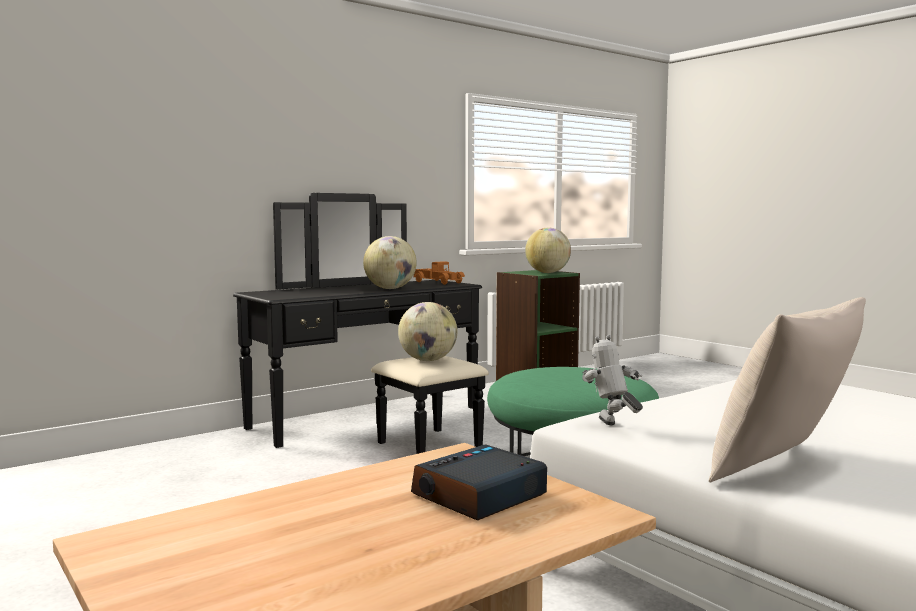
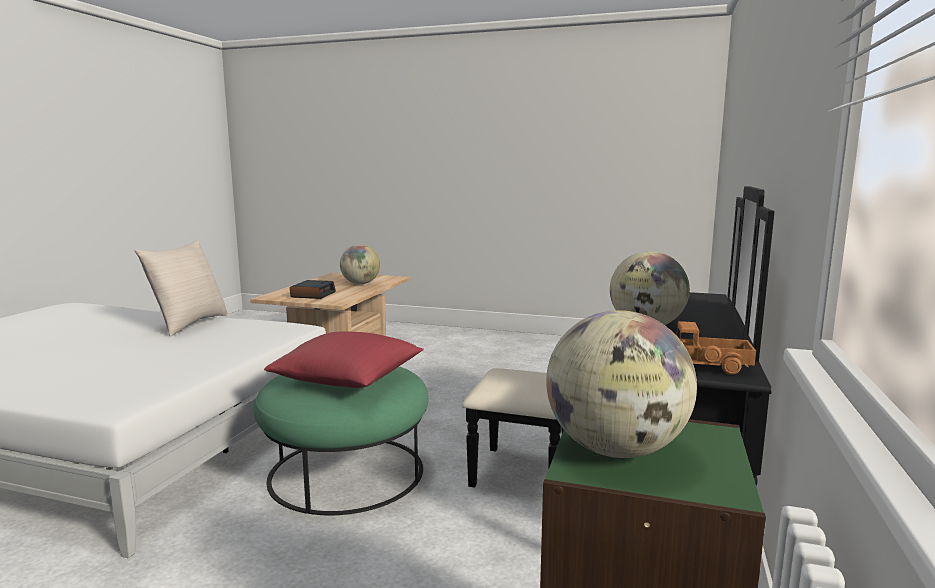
camera: 145 degrees right, 5 degrees up
globe [398,302,457,361] -> globe moved to [340,245,380,284]
toy robot [582,335,643,425] -> none
none -> red pillow [264,331,424,388]

